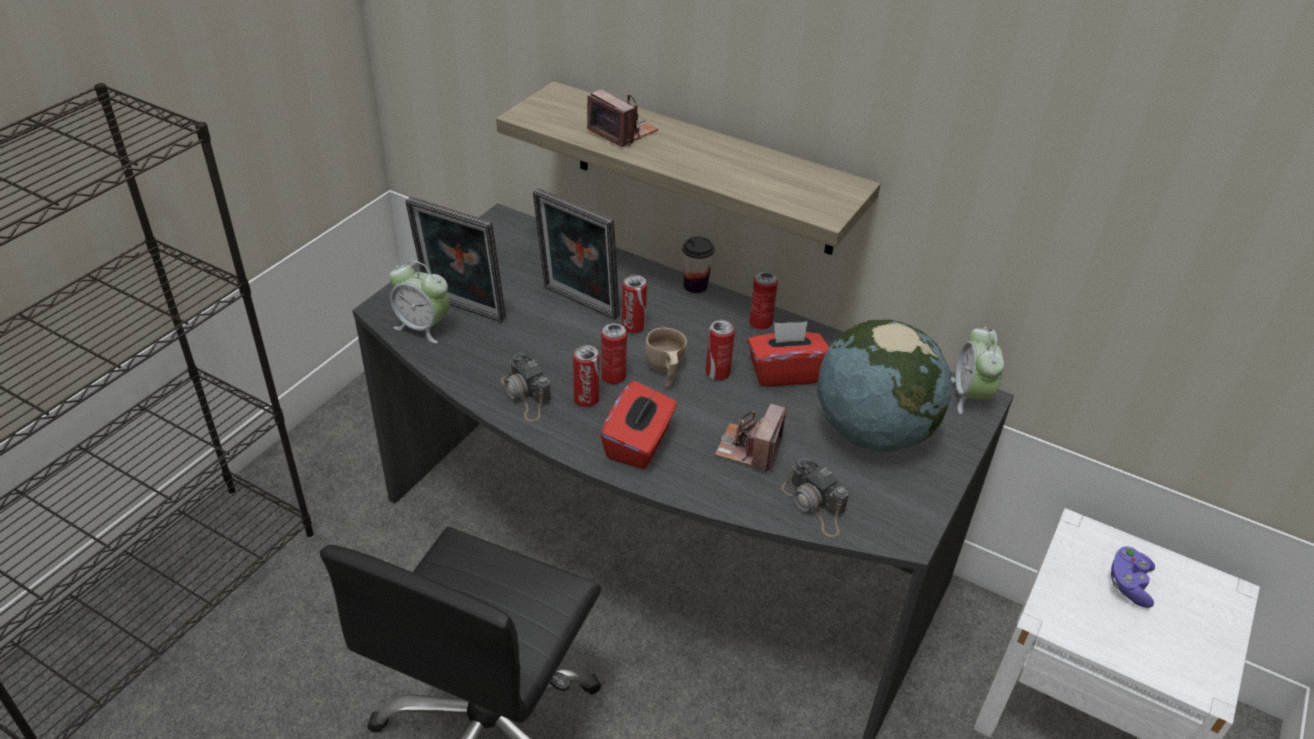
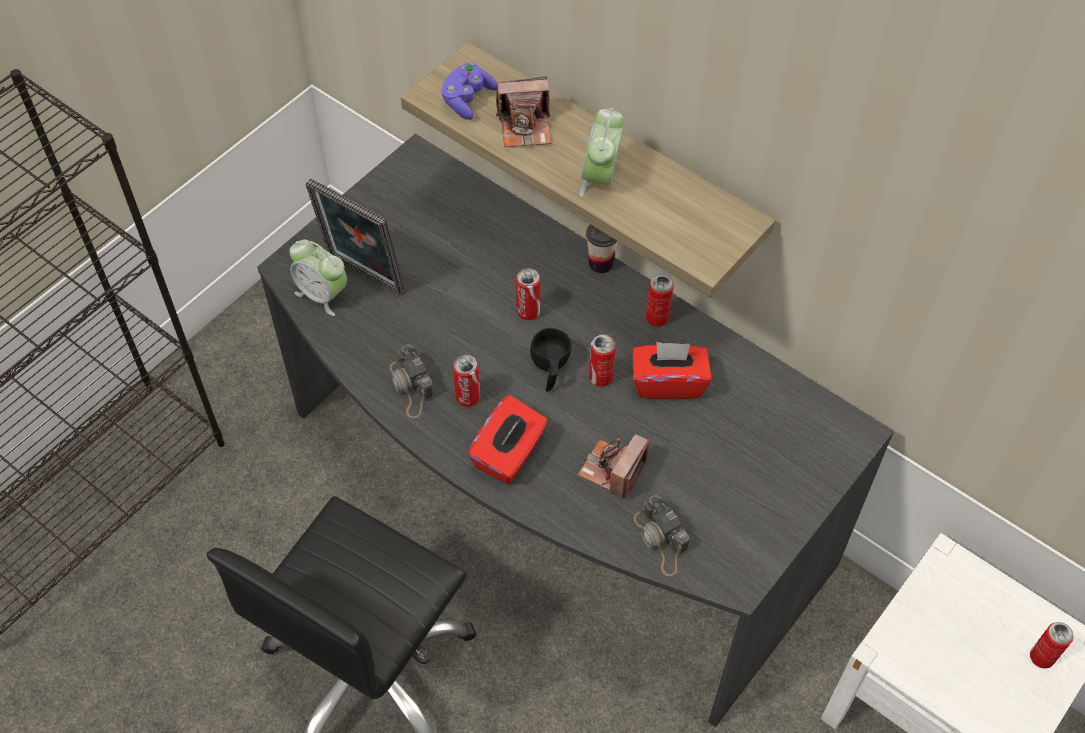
camera: 10 degrees right, 15 degrees up
picture frame [533,188,620,320] -> none
camera [587,90,658,147] -> camera turned 120 degrees clockwise [496,76,552,147]
can [601,323,627,384] -> can moved to [1030,622,1073,669]
beige cup [645,328,687,388] -> black cup [530,328,572,392]
globe [817,319,952,452] -> none
alarm clock [951,326,1005,414] -> alarm clock moved to [579,108,623,197]
purple game controller [1111,546,1155,608] -> purple game controller moved to [441,63,497,120]

